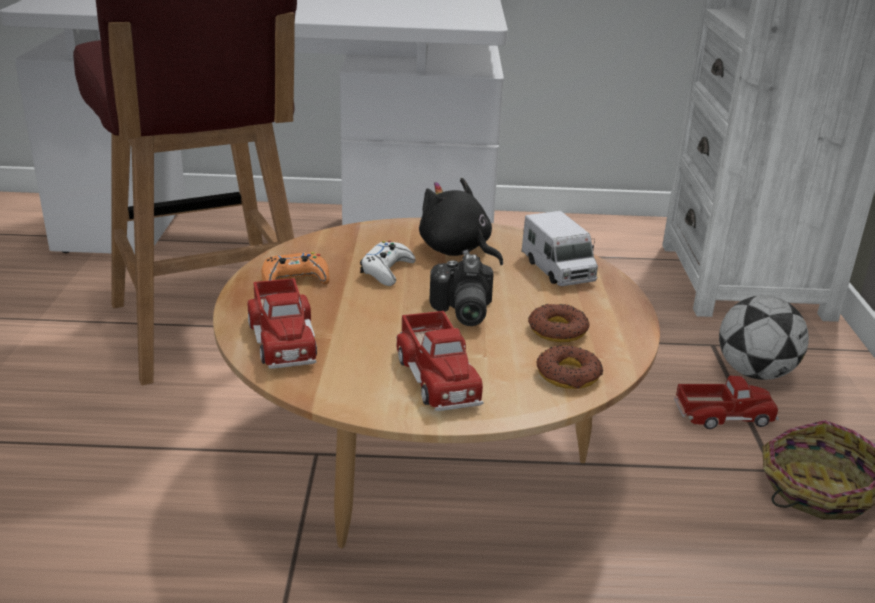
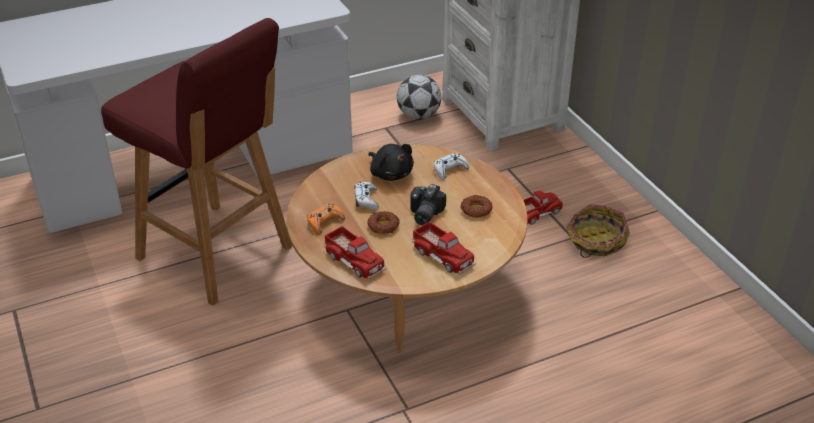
camera: 25 degrees left, 10 degrees up
black plush toy [419,178,503,265] -> black plush toy turned 150 degrees counterclockwise [369,144,414,181]
camera [429,254,493,326] -> camera turned 45 degrees clockwise [410,184,446,225]
toy truck [522,211,598,286] -> white game controller [434,153,469,180]
donut [537,345,604,389] -> donut moved to [367,211,400,234]
football [719,295,809,380] -> football moved to [397,75,441,119]

